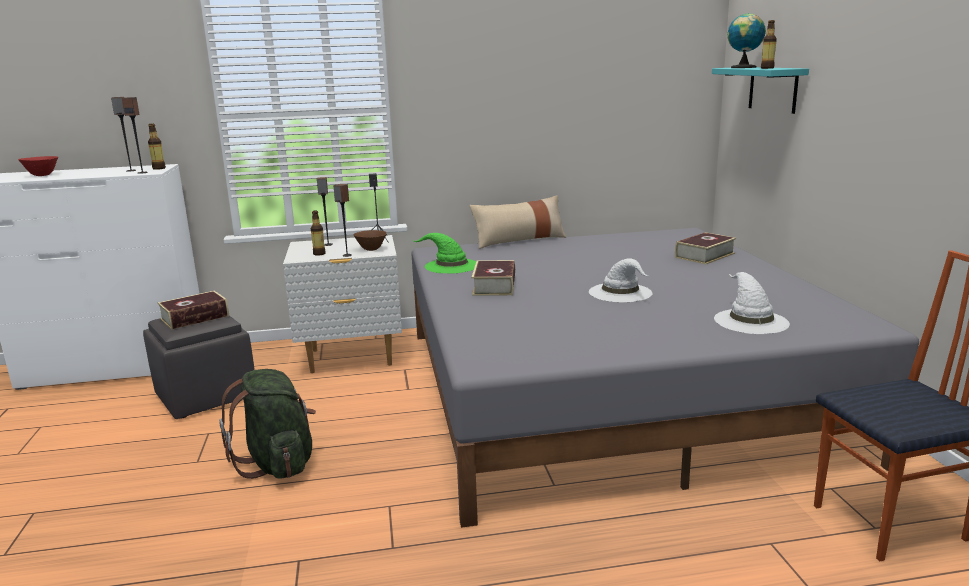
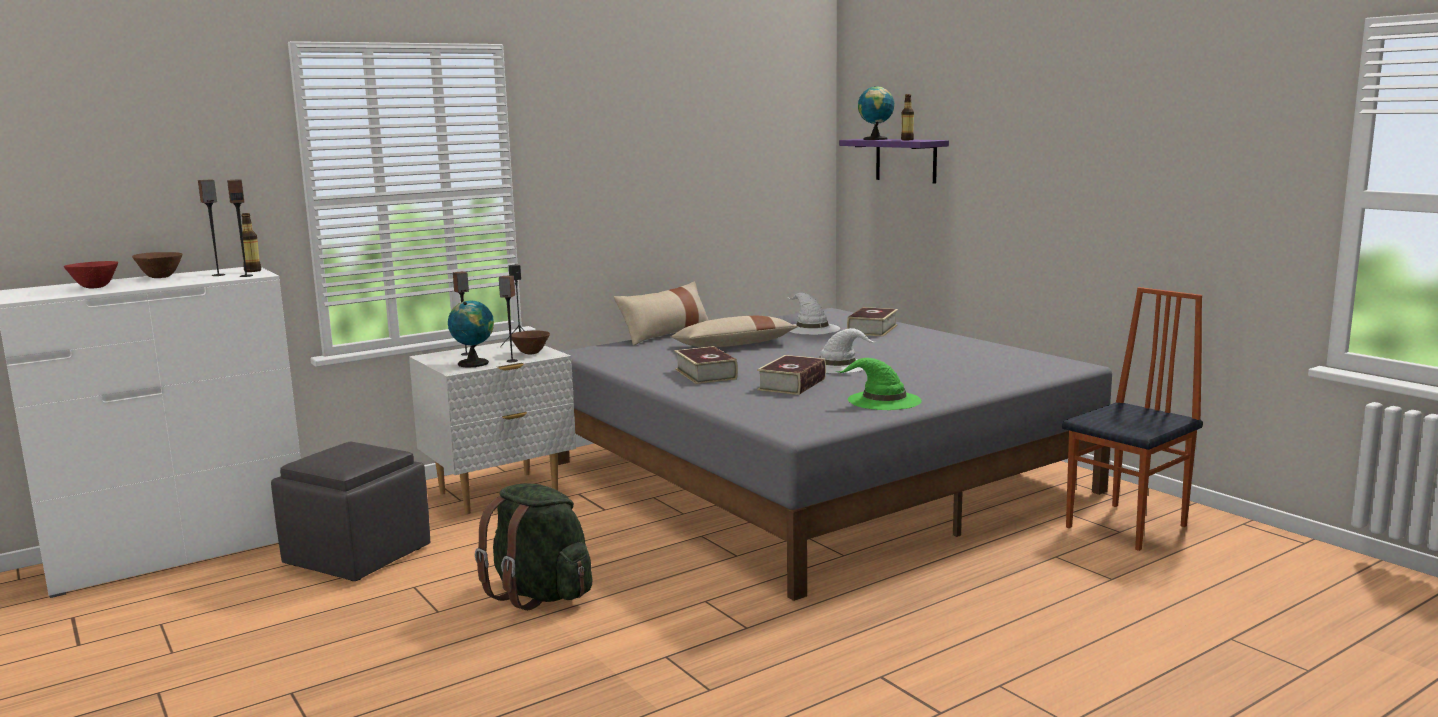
camera: 25 degrees left, 5 degrees down
book [158,291,229,330] -> book moved to [757,355,826,395]
bottle [311,210,326,256] -> globe [448,300,494,368]
green hat [411,233,476,274] -> green hat moved to [836,358,922,410]
turquoise shelf [712,67,809,114] -> purple shelf [839,139,949,184]
white hat [714,272,790,334] -> white hat moved to [789,293,840,335]
none -> brown bowl [132,252,182,278]
none -> beige pillow [670,316,798,347]

